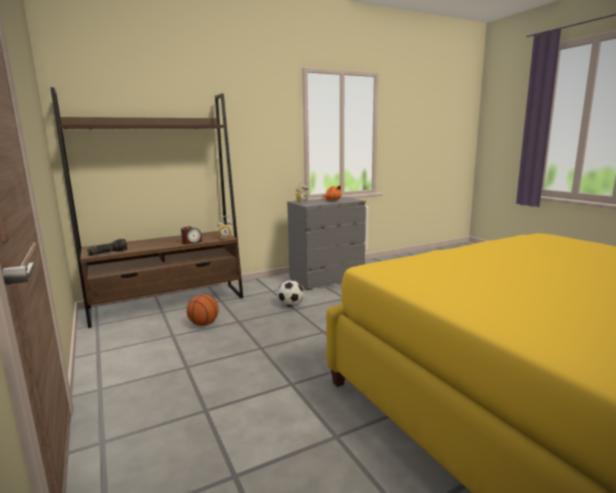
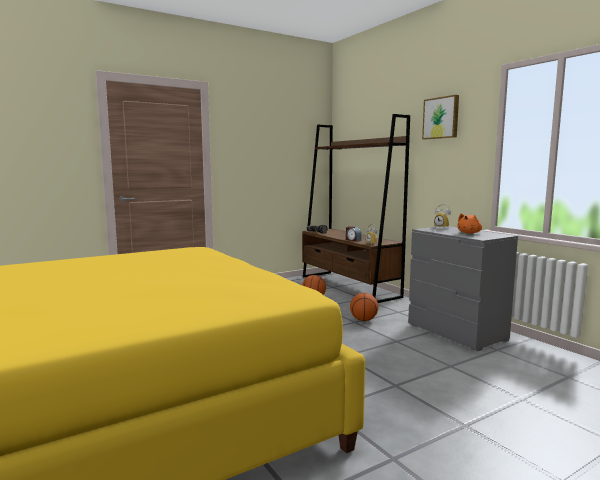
camera: 85 degrees right, 5 degrees down
football [277,280,304,306] -> basketball [350,293,378,321]
none -> picture [422,95,459,140]

